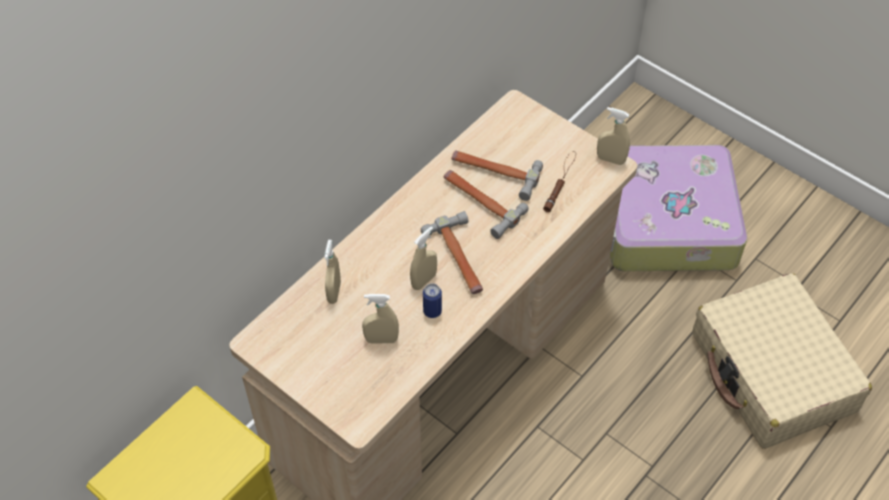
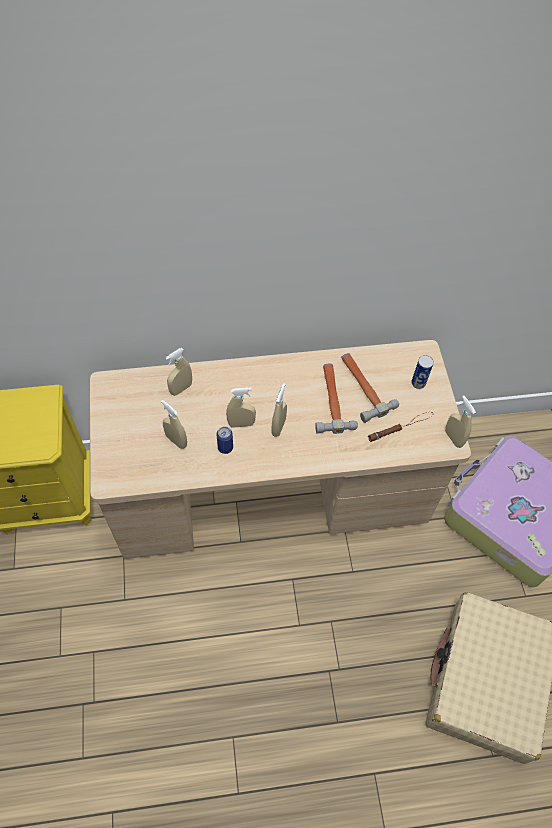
camera: 40 degrees right, 5 degrees up
hammer [421,211,483,294] -> beige spray bottle [271,383,287,437]
none -> can [411,355,434,389]

